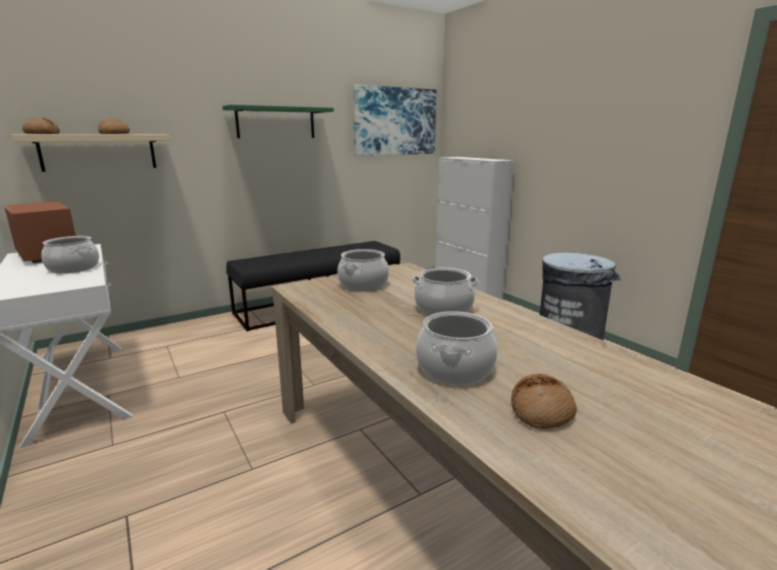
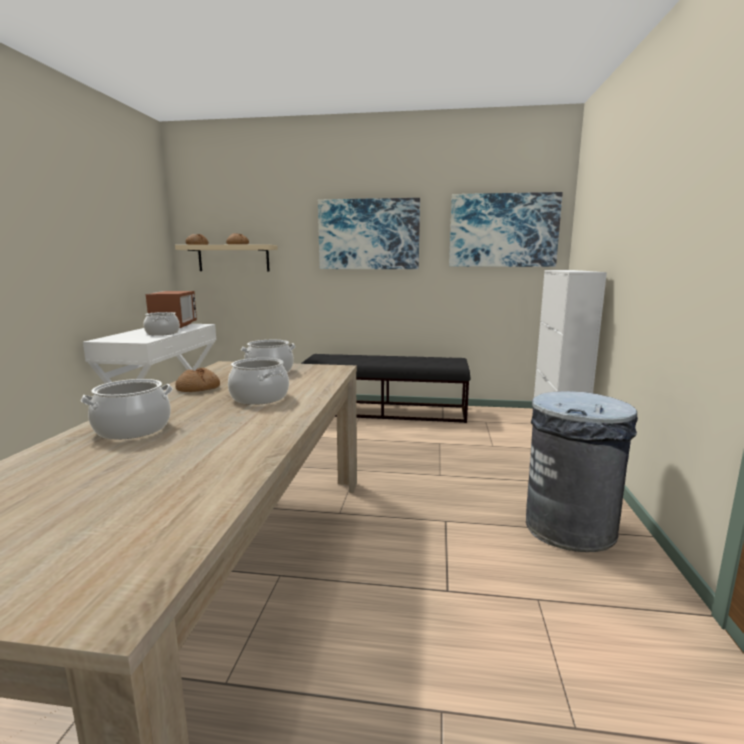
camera: 40 degrees right, 5 degrees down
green shelf [223,105,334,138] -> picture [318,198,420,269]
bread [511,374,577,429] -> bread moved to [175,368,220,392]

